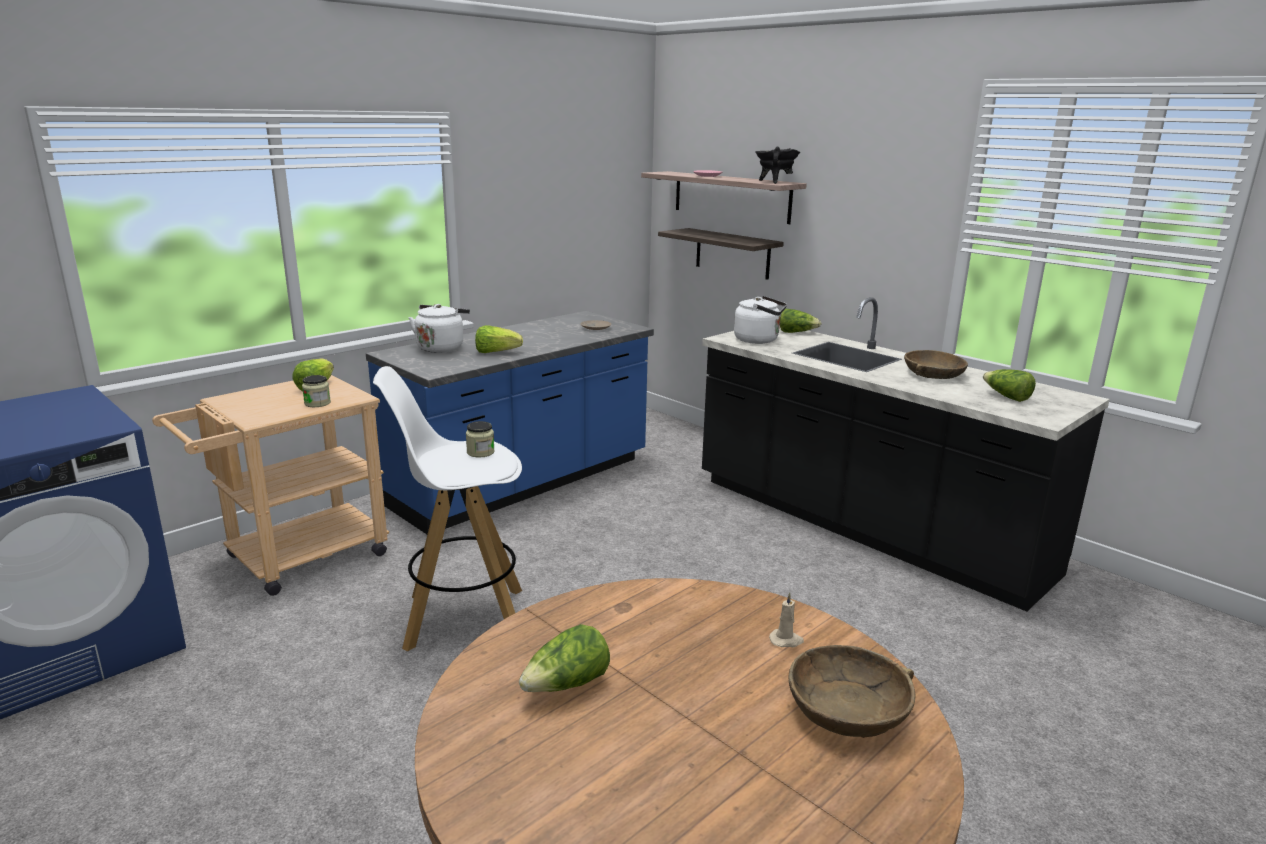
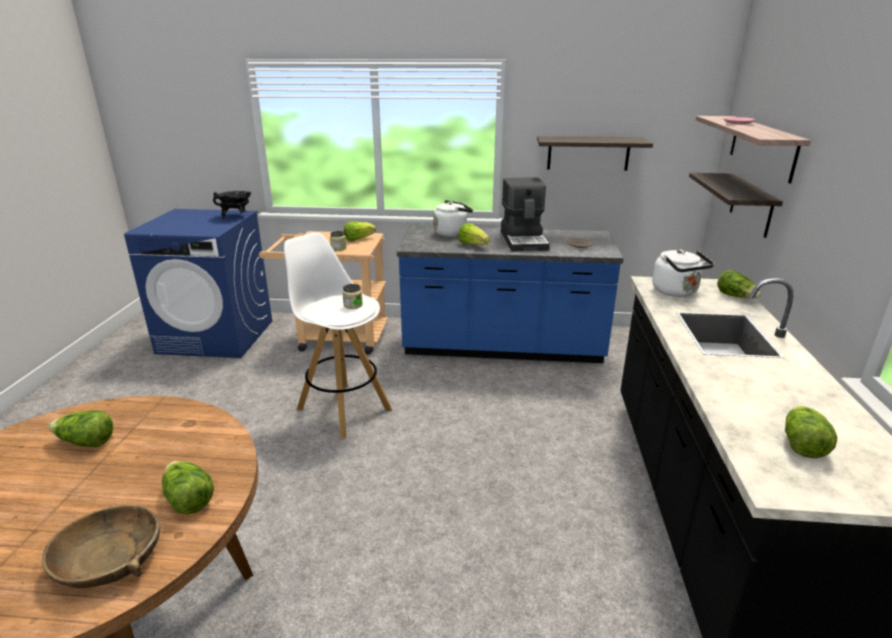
camera: 50 degrees right, 5 degrees up
black cooking pot [755,146,800,184] -> black cooking pot moved to [213,191,251,218]
beige candle [769,592,804,647] -> lettuce [162,461,214,514]
brown bowl [904,350,968,379] -> none
none -> coffee machine [501,177,550,252]
none -> shelf [537,136,653,171]

